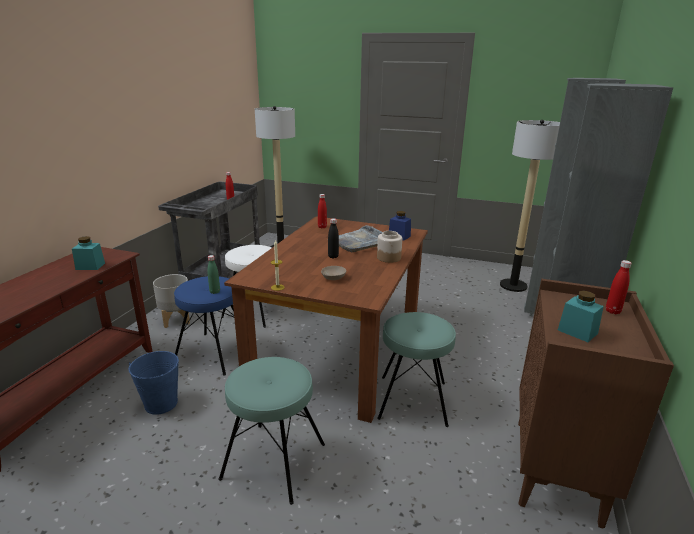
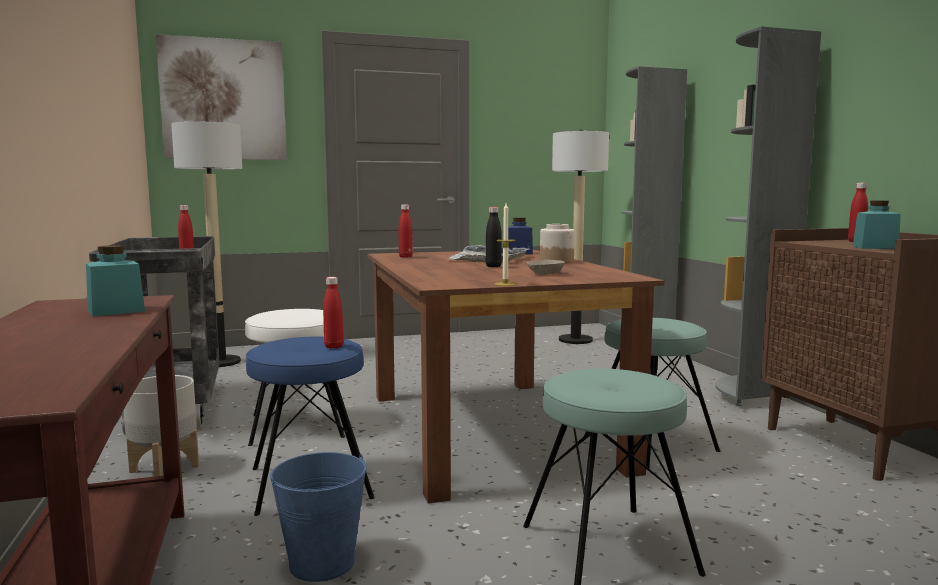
camera: 35 degrees left, 15 degrees down
green bottle [207,255,220,294] -> red bottle [323,277,343,349]
none -> picture [156,34,287,160]

